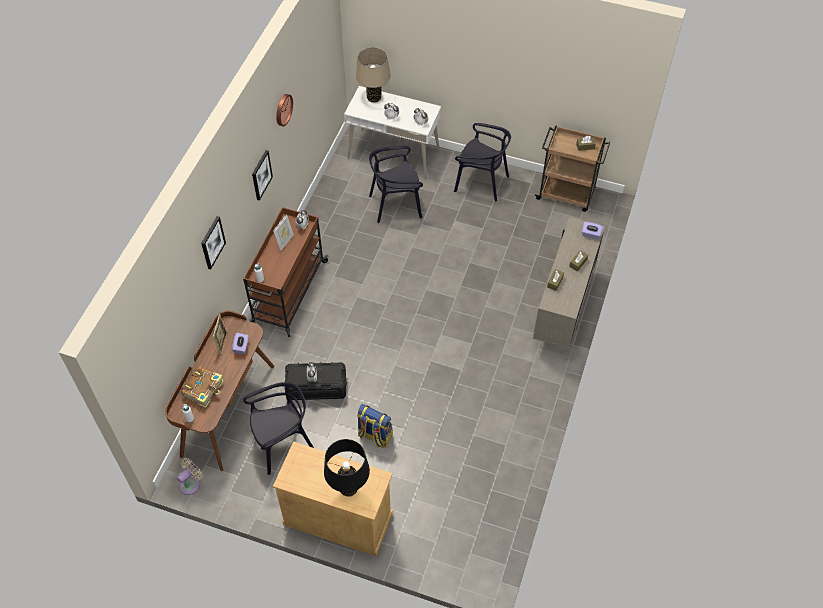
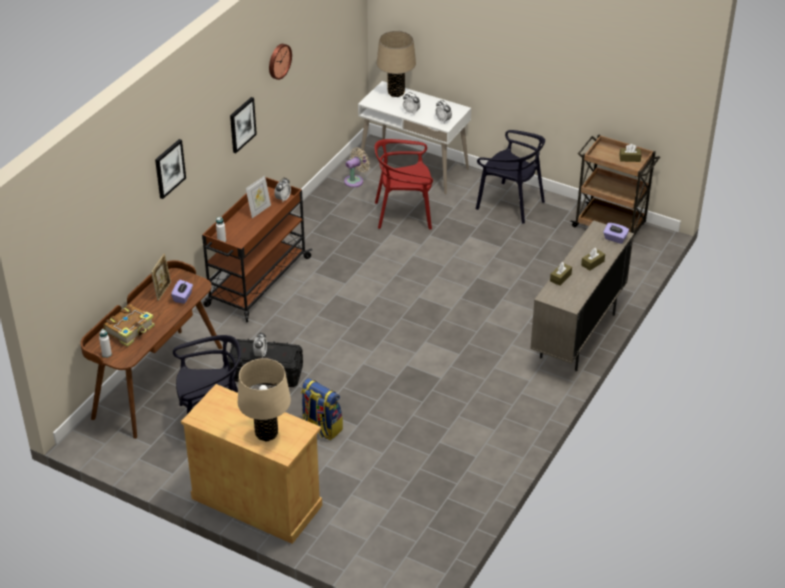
camera: 10 degrees right, 15 degrees down
beige fan [177,458,203,495] -> beige fan moved to [344,148,370,187]
black table lamp [324,439,370,496] -> beige table lamp [238,358,291,442]
black chair [369,146,423,223] -> red chair [375,139,433,230]

